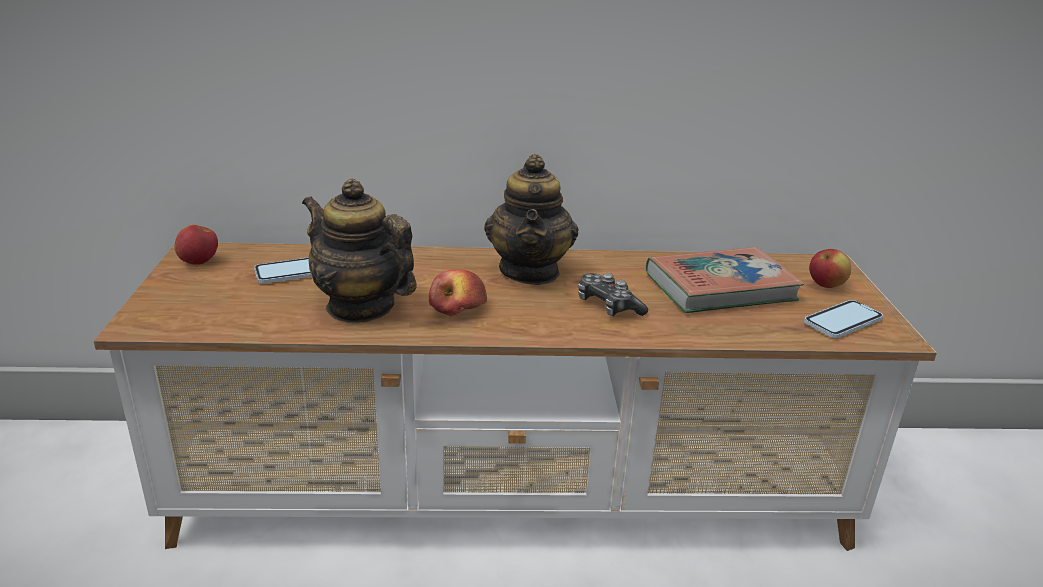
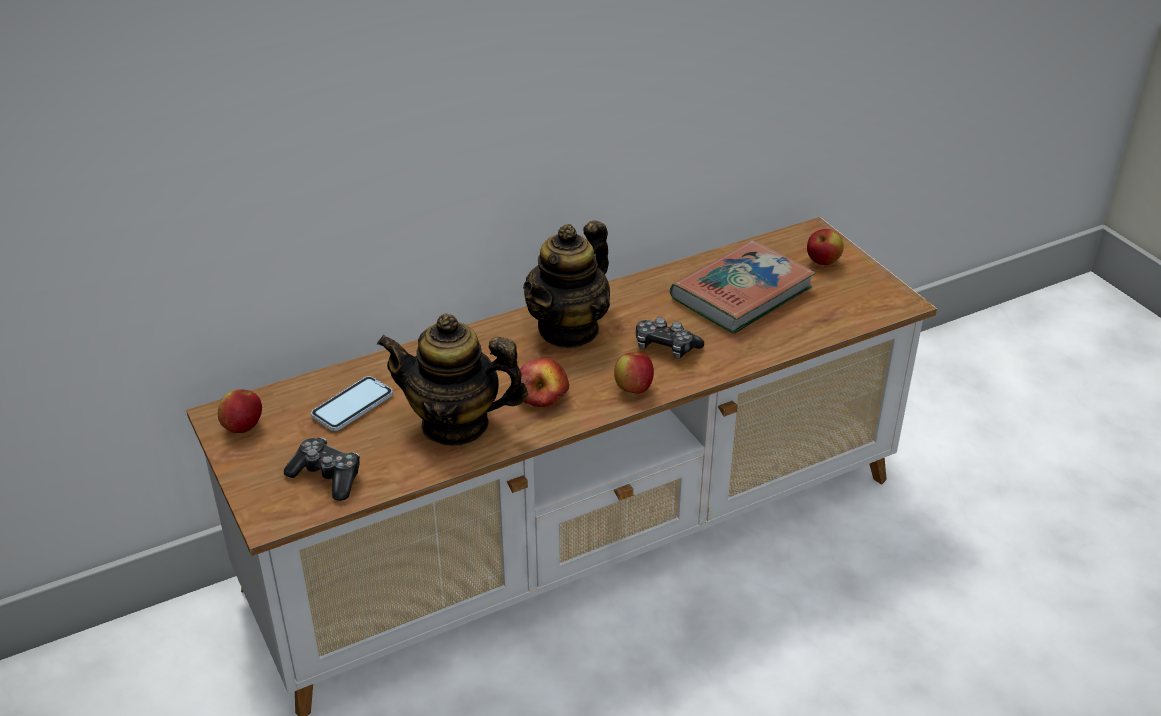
camera: 25 degrees left, 10 degrees up
teapot [484,154,579,285] -> teapot turned 60 degrees clockwise [523,220,610,349]
phone [804,300,883,338] -> none
none -> game controller [284,437,360,501]
none -> apple [614,352,654,394]

